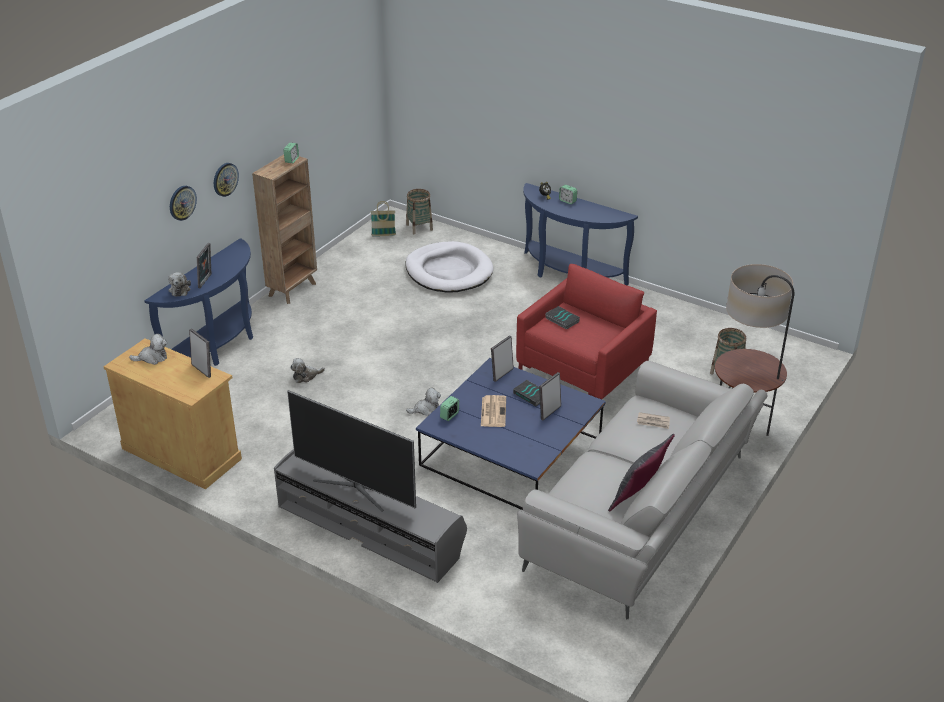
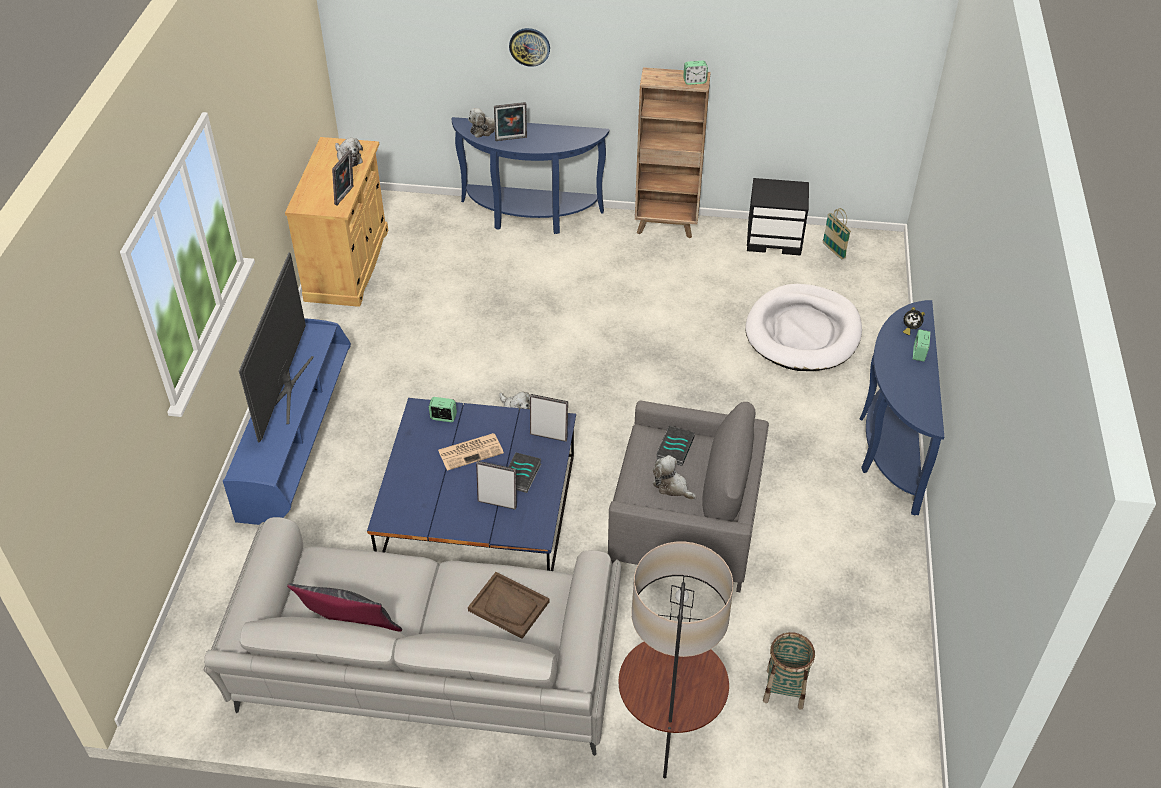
camera: 65 degrees right, 10 degrees up
wall clock [214,163,239,197] -> none
grey tv stand [274,449,467,583] -> blue tv stand [223,319,351,525]
plush toy [290,358,325,383] -> plush toy moved to [653,455,696,500]
basket [406,189,433,234] -> none
red armchair [516,264,657,399] -> grey armchair [608,401,769,592]
newspaper [637,412,670,429] -> brown tray [468,572,550,639]
none -> black nightstand [747,178,809,256]

